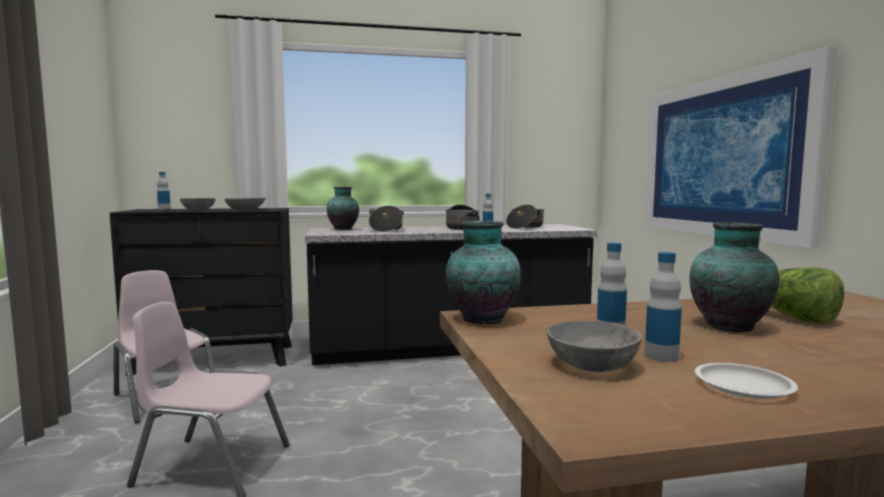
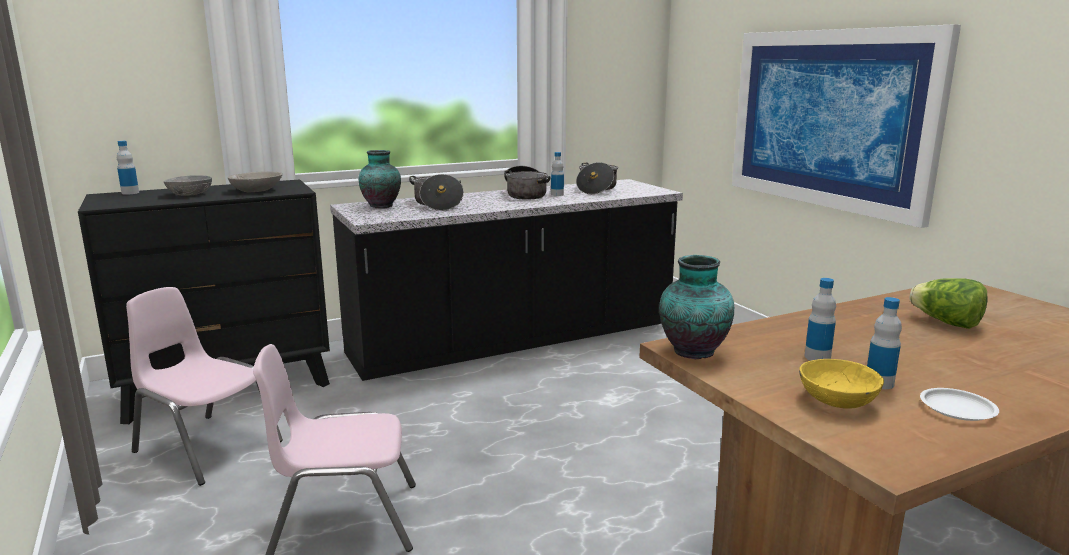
camera: 15 degrees left, 10 degrees up
grey bowl [547,321,642,372] -> yellow bowl [799,359,884,409]
vase [689,222,780,332] -> none

